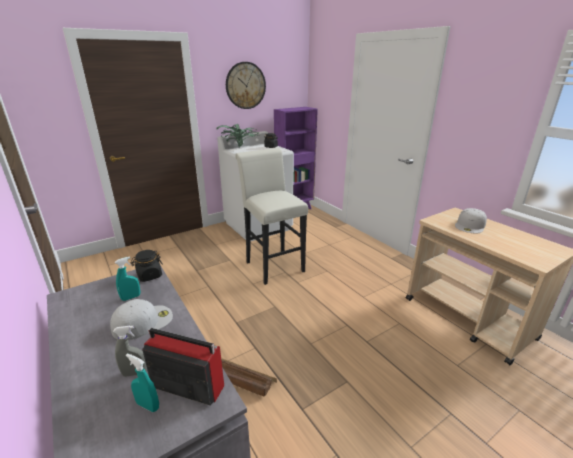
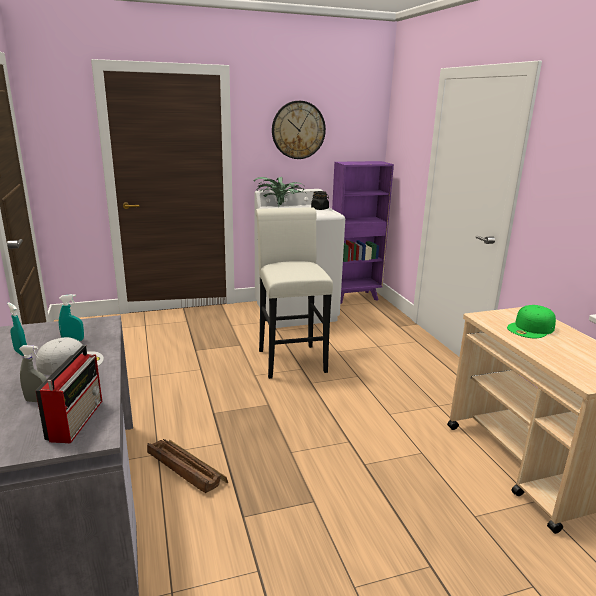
camera: 15 degrees right, 5 degrees down
turquoise spray bottle [126,354,159,412] -> turquoise spray bottle moved to [7,302,27,356]
black jar [131,250,163,282] -> none
radio [142,328,224,406] -> radio turned 60 degrees clockwise [35,345,102,443]
white cap [455,208,487,233] -> green cap [507,305,556,339]

